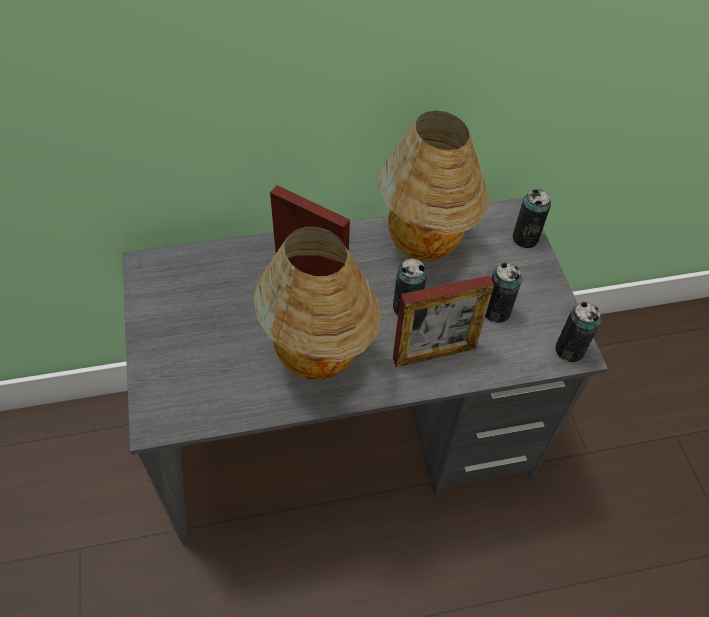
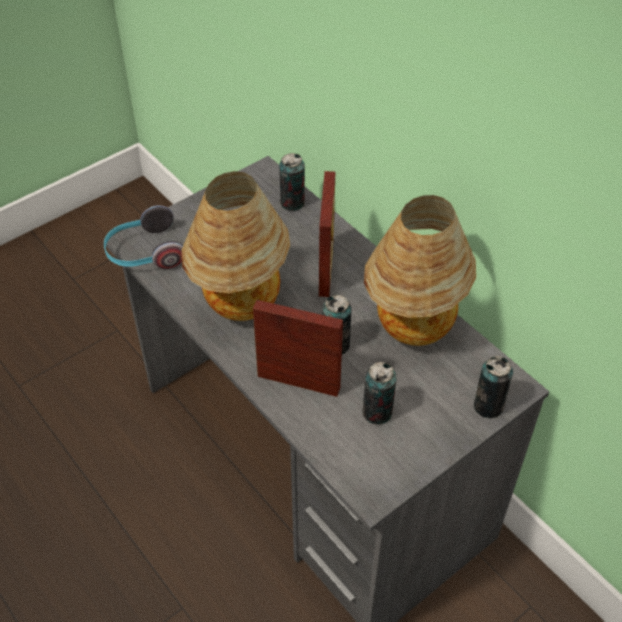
camera: 65 degrees right, 5 degrees down
picture frame [393,275,494,367] -> picture frame turned 150 degrees clockwise [253,300,343,397]
can [555,302,601,362] -> can moved to [279,153,305,211]
none -> headphones [104,205,183,269]

